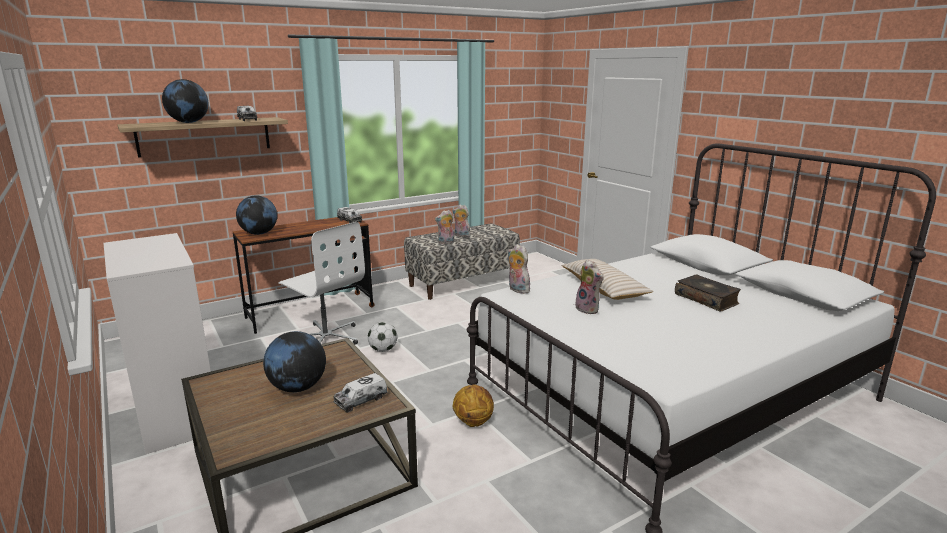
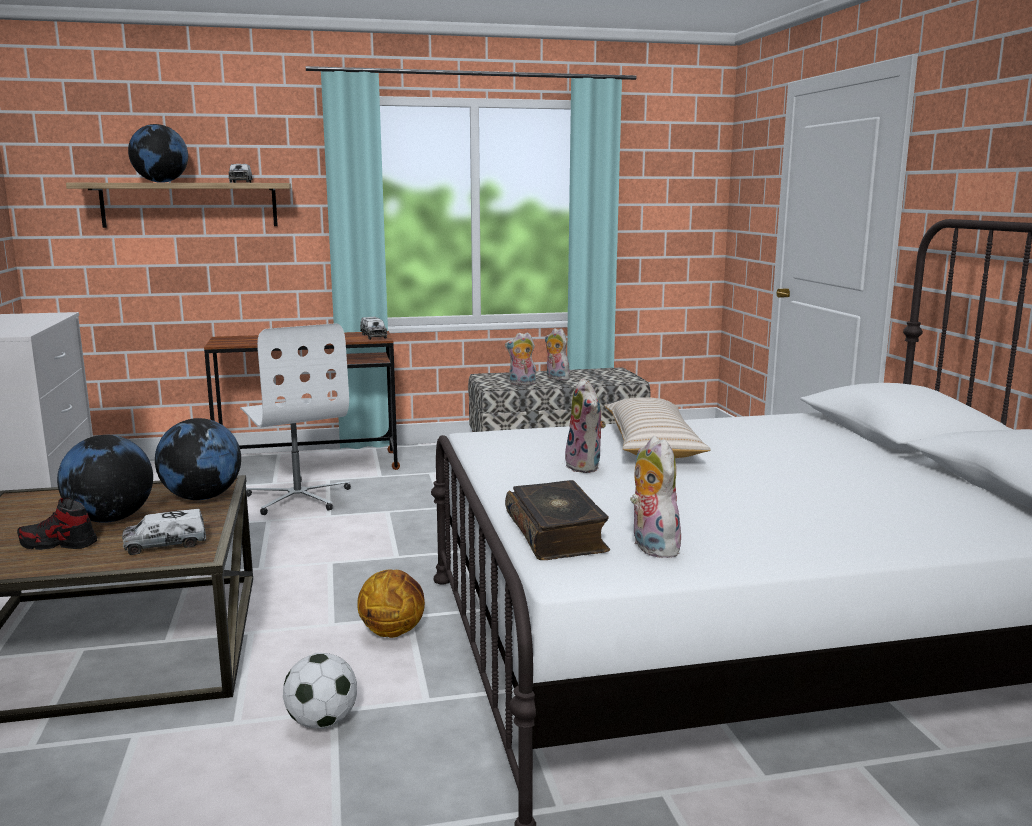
camera: 20 degrees right, 5 degrees down
globe [236,195,277,235] -> globe moved to [155,418,241,500]
football [367,322,398,352] -> football moved to [283,653,357,729]
plush toy [508,244,530,294] -> plush toy moved to [630,436,681,558]
book [675,275,741,312] -> book moved to [505,480,610,560]
none -> shoe [17,497,97,550]

